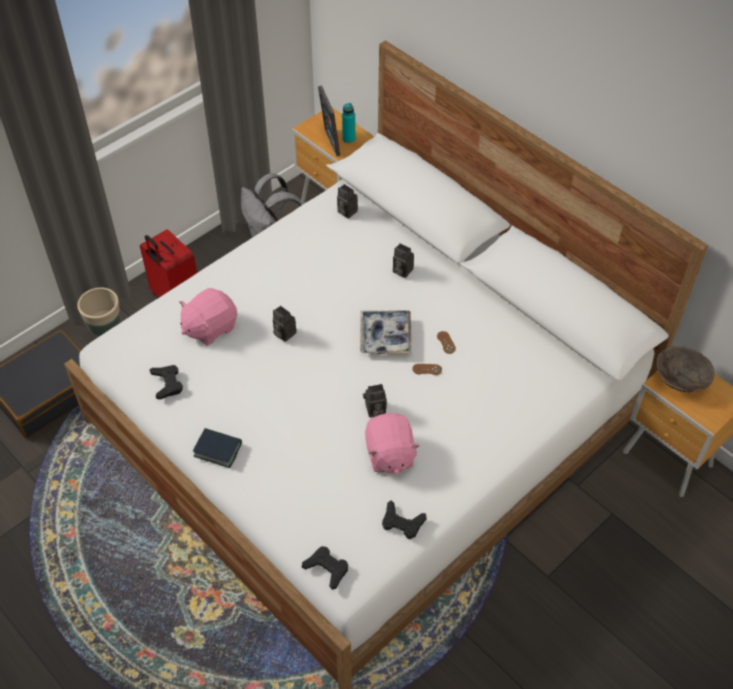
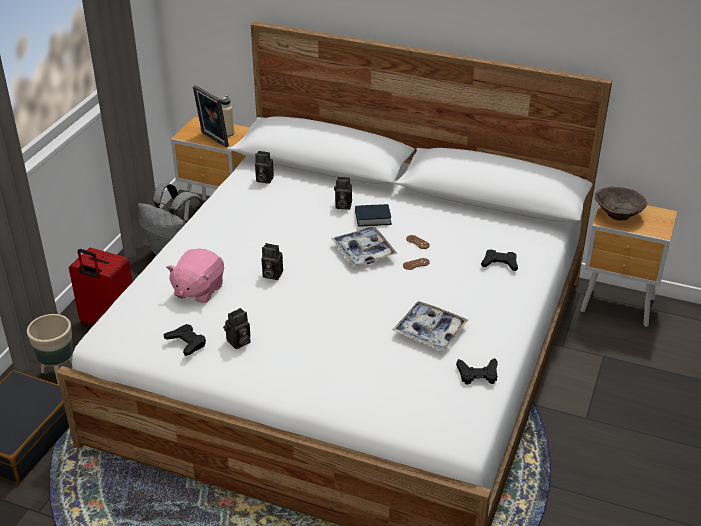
camera: 25 degrees left, 15 degrees down
book [193,428,242,468] -> book moved to [355,204,392,226]
black game controller [302,546,348,590] -> black game controller moved to [481,249,518,271]
turquoise bottle [342,103,355,143] -> beige bottle [221,95,234,137]
camera [363,384,387,417] -> camera moved to [223,308,250,349]
pink plush toy [365,413,420,475] -> tray [393,301,468,350]

